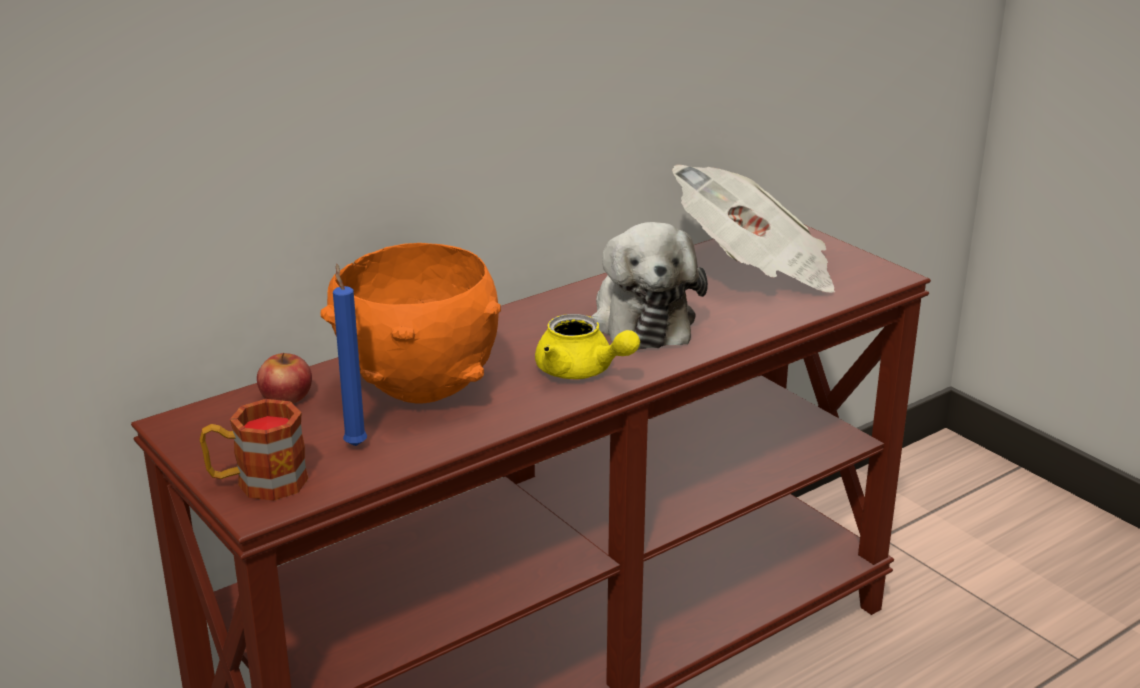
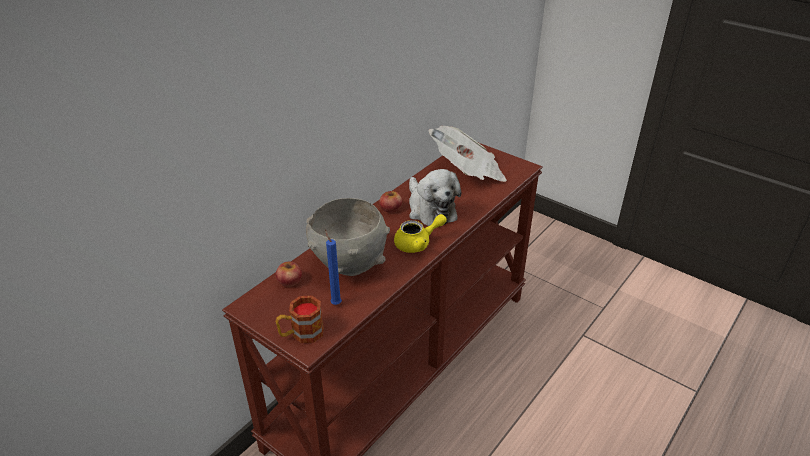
camera: 15 degrees left, 10 degrees up
orange bowl [320,243,501,404] -> grey bowl [306,198,390,276]
yellow teapot [535,314,640,379] -> yellow teapot turned 45 degrees counterclockwise [394,214,447,253]
none -> apple [379,191,402,213]

